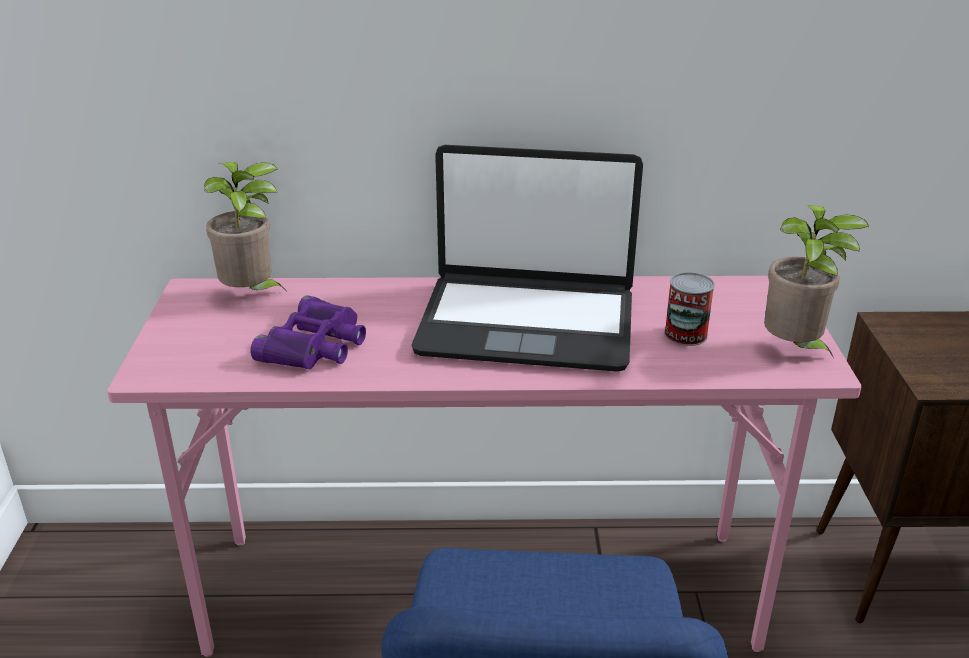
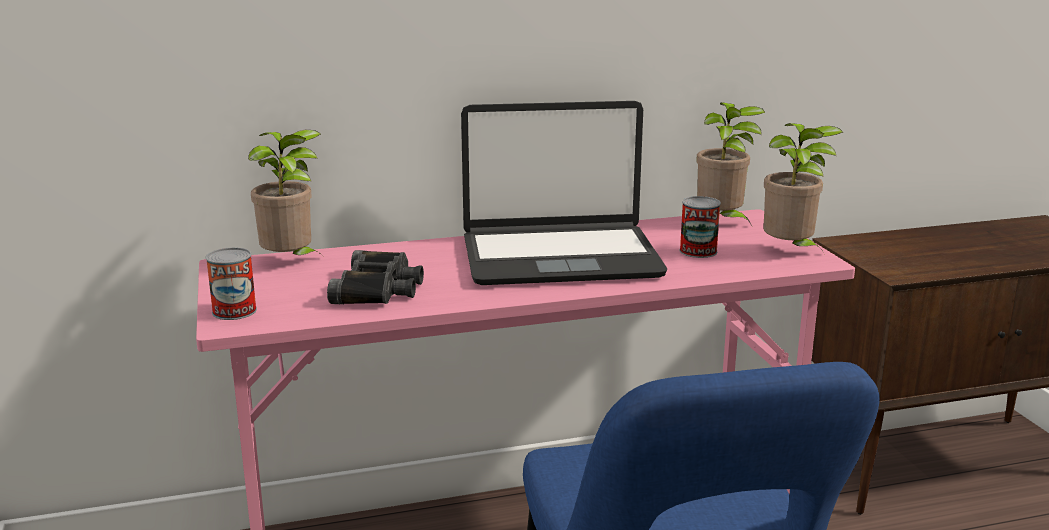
camera: 15 degrees left, 10 degrees down
purple binoculars [251,295,366,370] -> black binoculars [327,250,424,304]
none -> can [206,247,257,320]
none -> potted plant [696,102,765,226]

